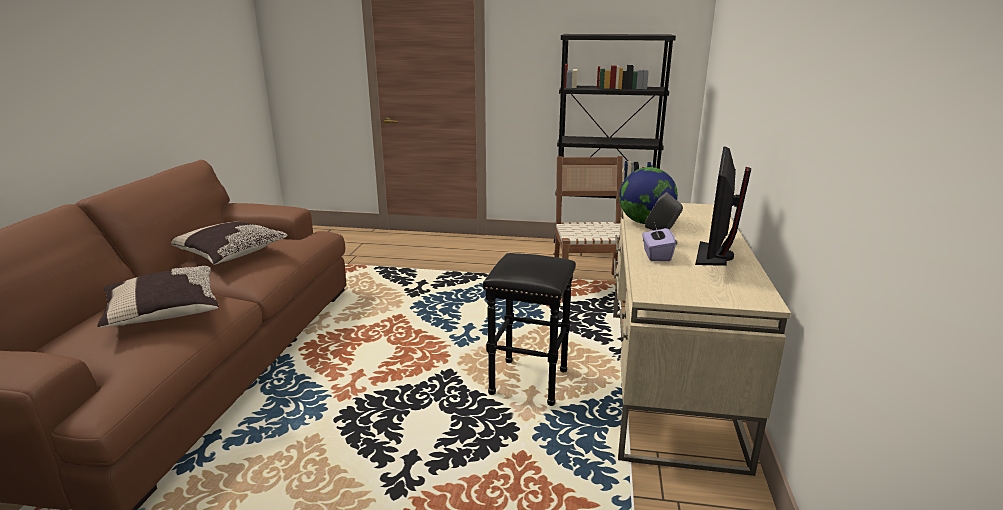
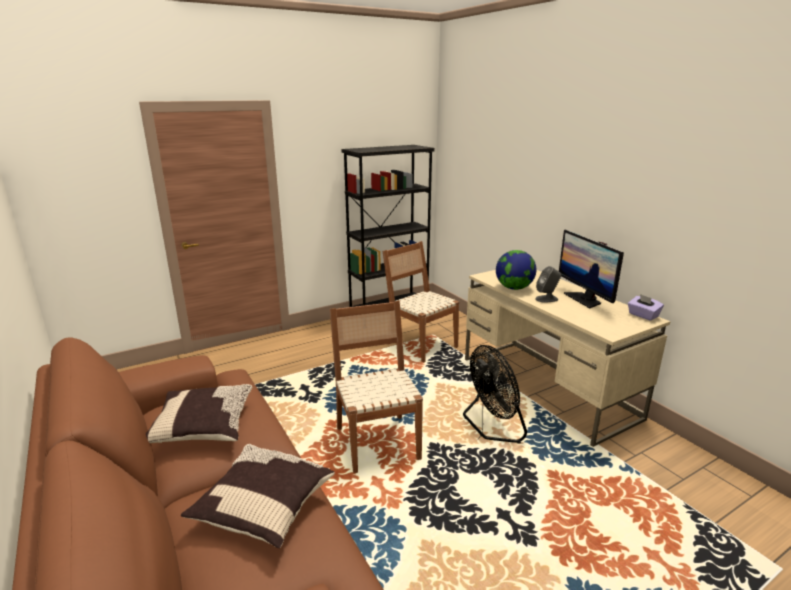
camera: 40 degrees left, 0 degrees up
black stool [483,253,576,406] -> black fan [455,345,527,448]
purple tissue box [642,222,676,261] -> purple tissue box moved to [628,294,664,321]
none -> chair [330,301,423,473]

